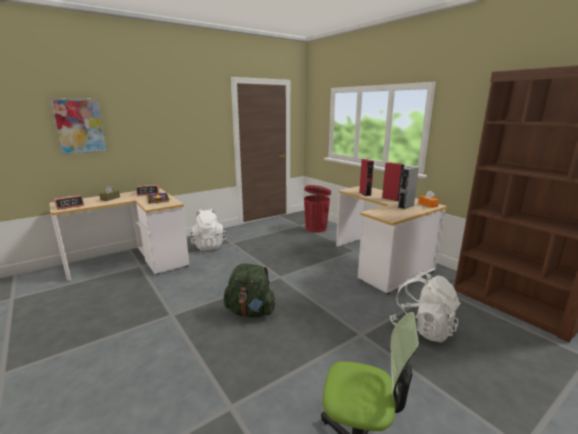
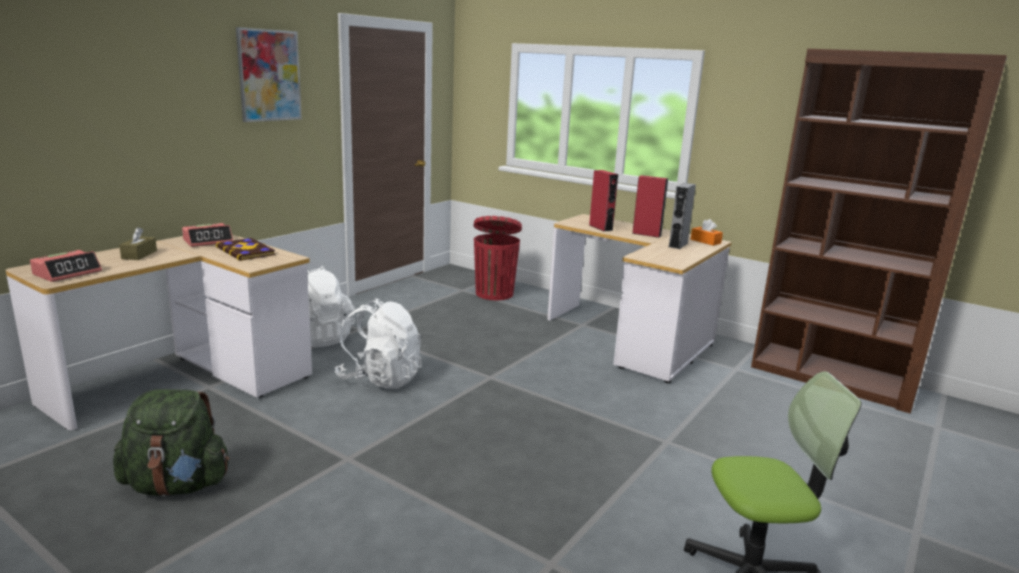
camera: 20 degrees left, 0 degrees up
picture [49,98,107,154] -> picture moved to [236,27,302,122]
green backpack [224,263,276,318] -> green backpack moved to [113,389,229,496]
white backpack [389,271,461,342] -> white backpack moved to [335,298,422,389]

